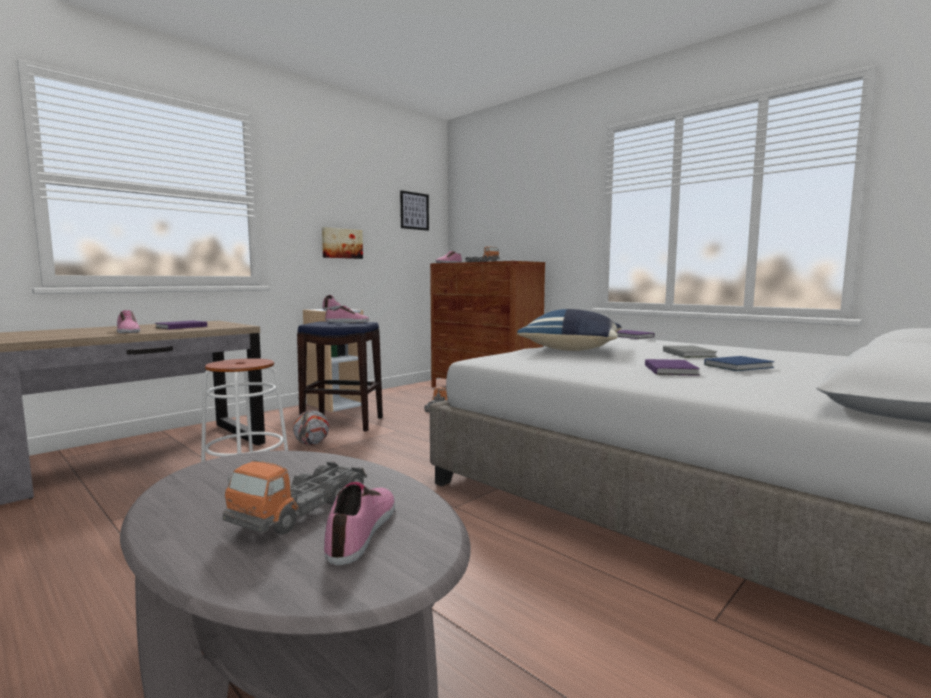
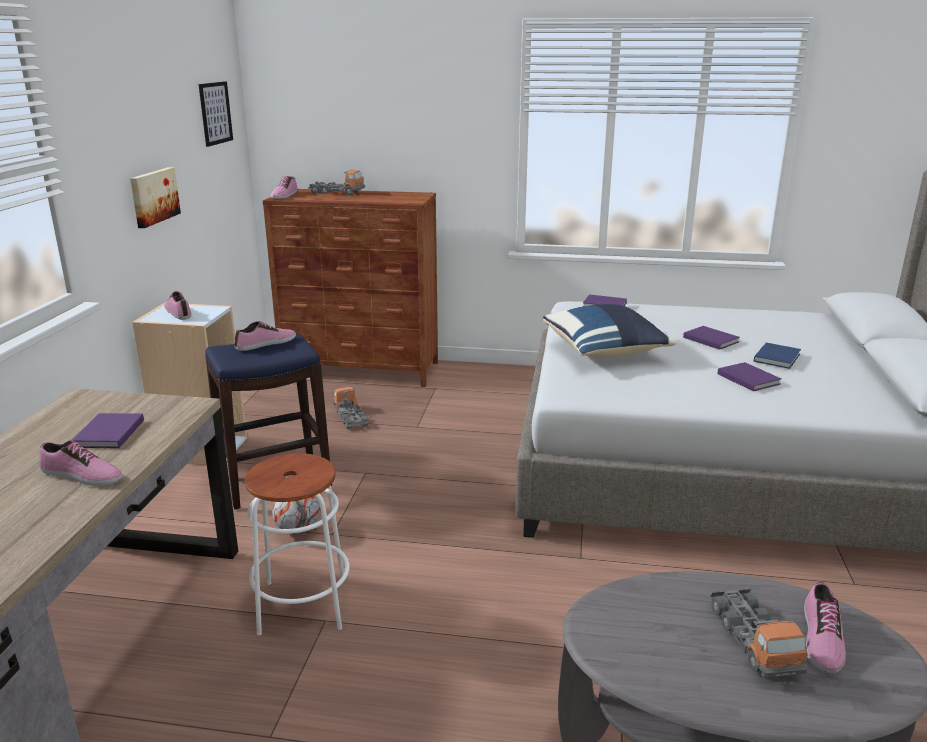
camera: 35 degrees left, 15 degrees up
shoe [324,482,395,565] -> shoe turned 135 degrees counterclockwise [804,582,846,674]
grey book [663,346,717,358] -> purple book [683,326,740,350]

